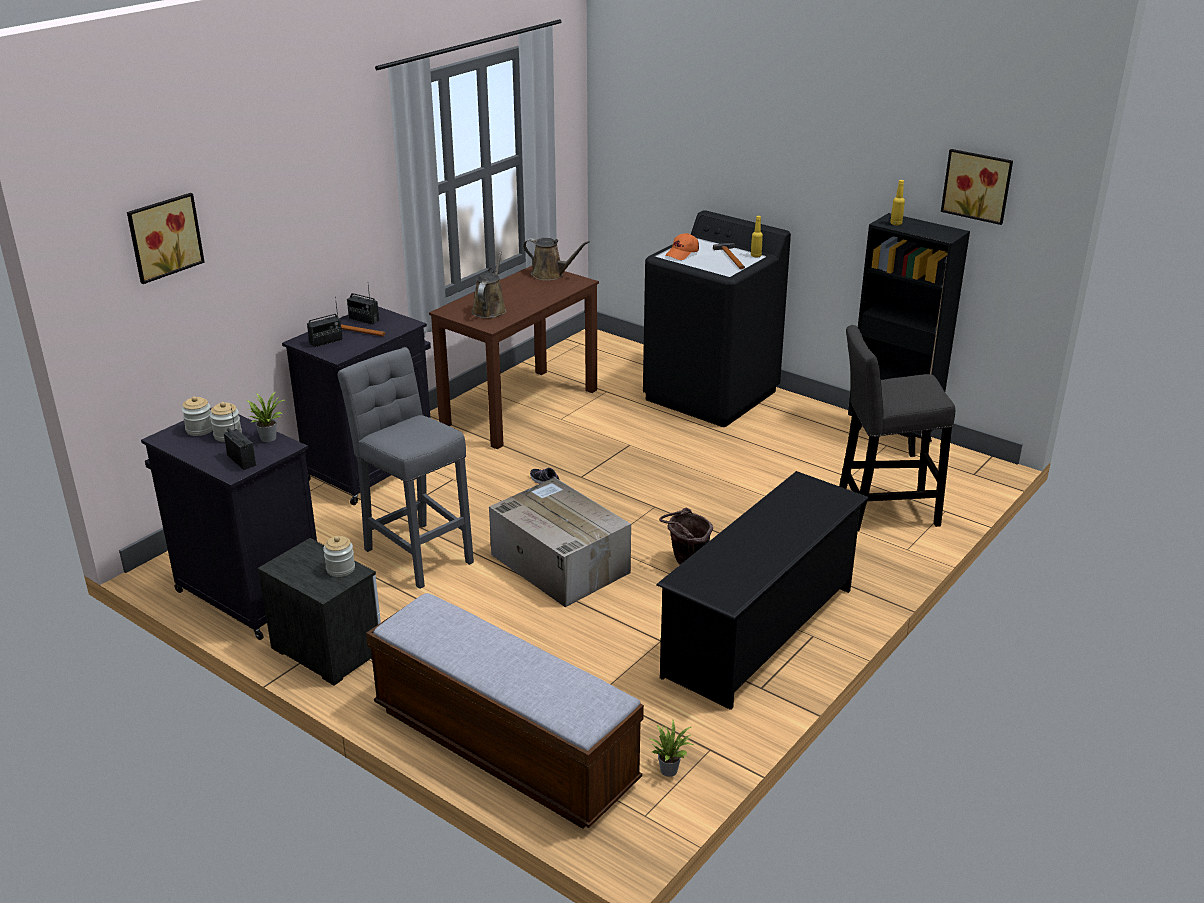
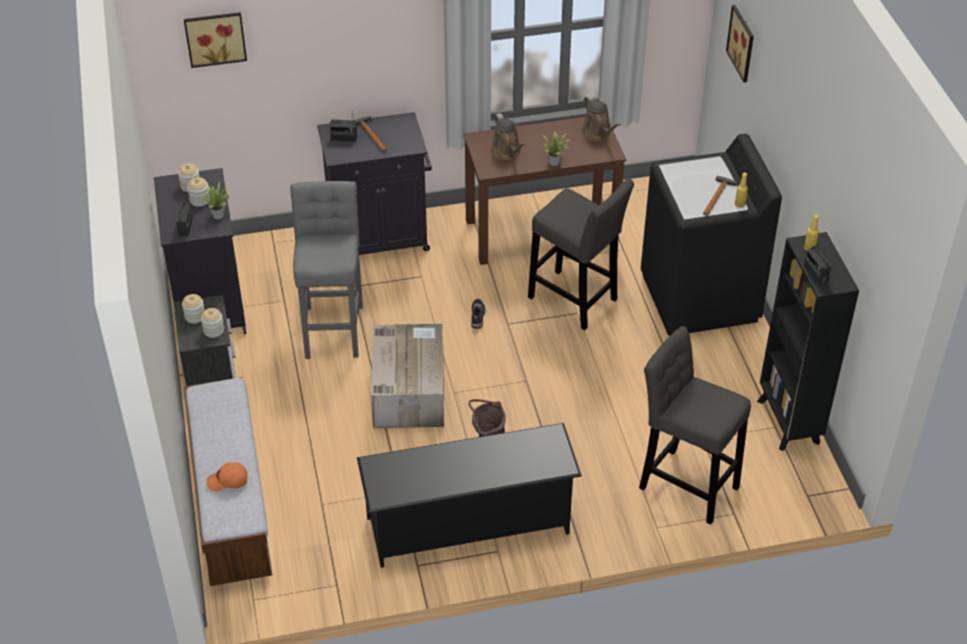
camera: 40 degrees right, 15 degrees up
radio [347,285,379,325] -> radio moved to [804,246,831,284]
brown watering can [471,252,507,318] -> brown watering can turned 105 degrees clockwise [491,113,526,160]
potted plant [650,720,693,777] -> potted plant moved to [543,132,570,166]
orange cap [665,233,699,260] -> orange cap moved to [206,462,247,492]
picture [941,149,1013,225] -> picture moved to [726,5,754,82]
none -> jar [182,294,204,324]
none -> grey stool [528,179,634,330]

